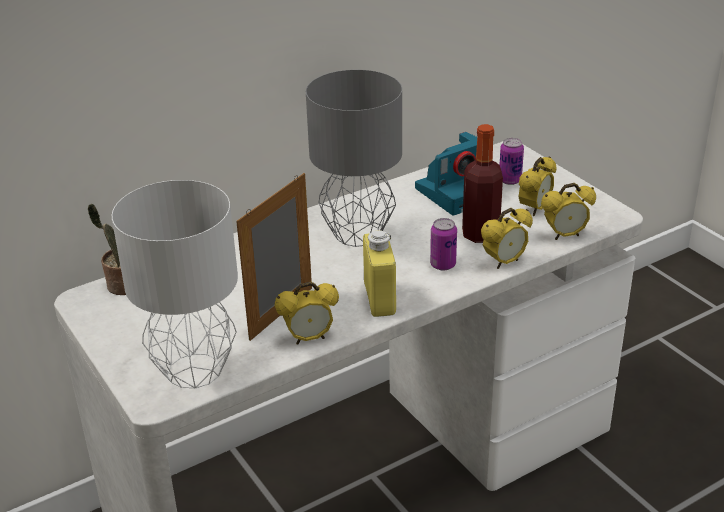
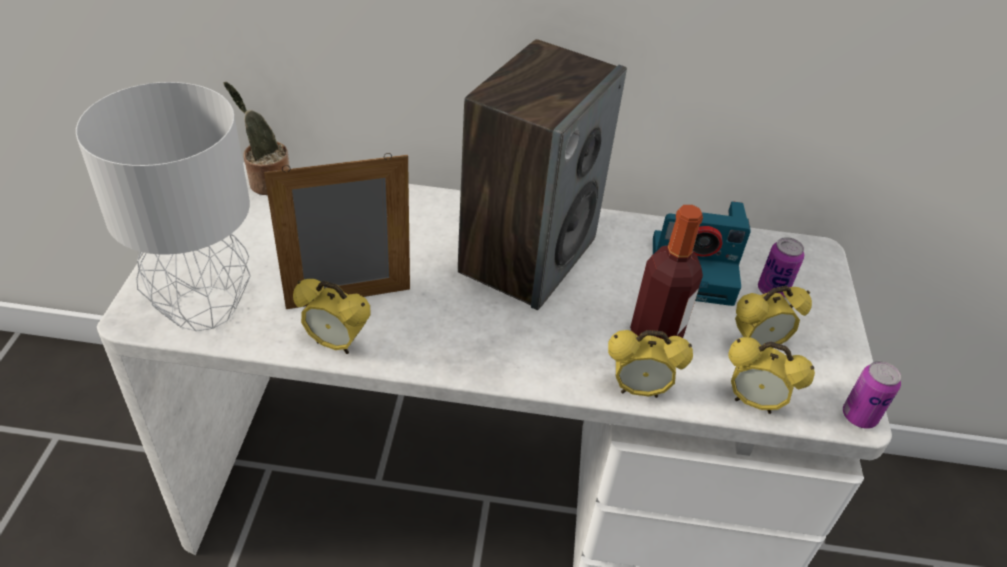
camera: 35 degrees right, 10 degrees up
grey table lamp [306,70,402,247] -> speaker [458,39,627,310]
yellow bottle [363,230,396,317] -> none
can [430,218,457,270] -> can moved to [843,361,901,429]

